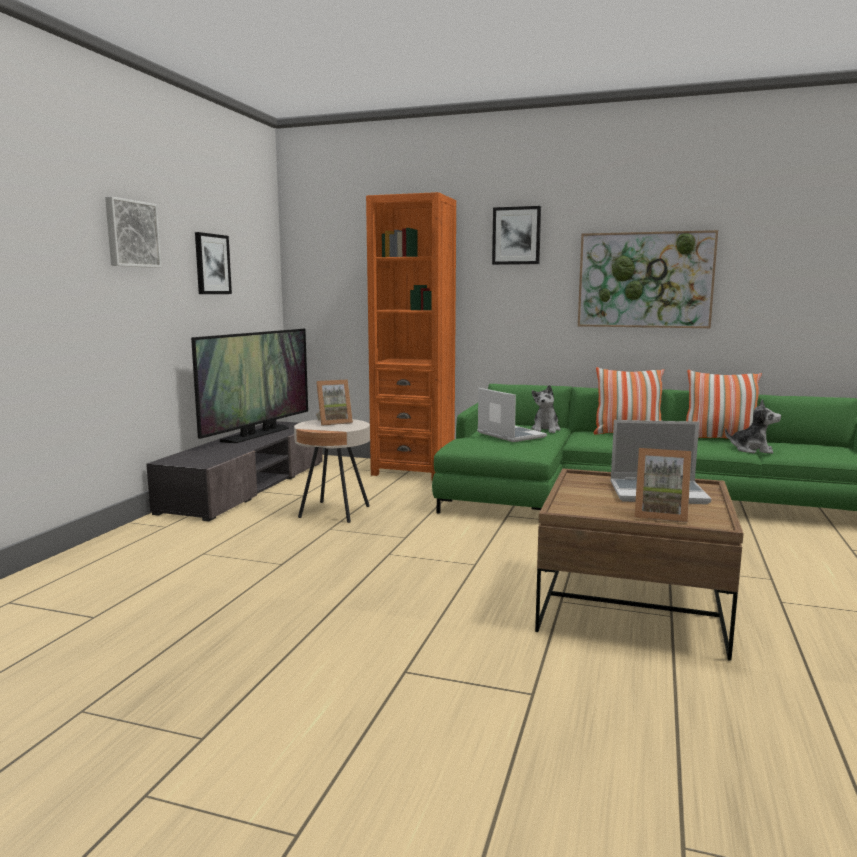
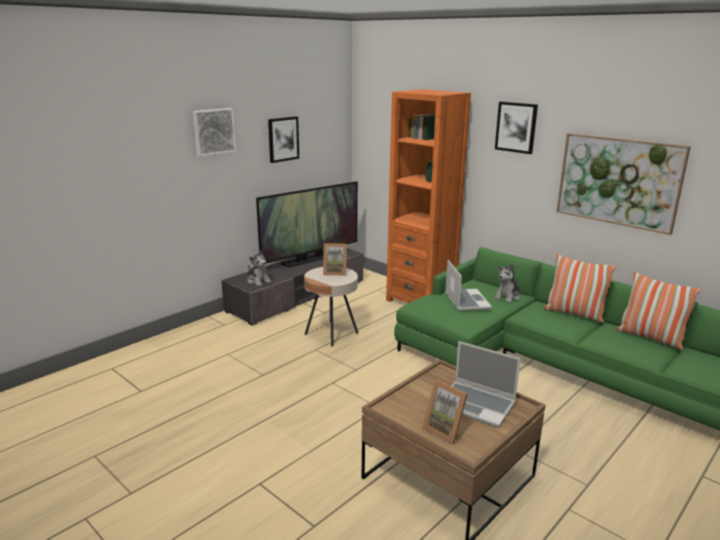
camera: 25 degrees right, 10 degrees up
plush toy [725,399,781,454] -> plush toy moved to [247,250,271,286]

